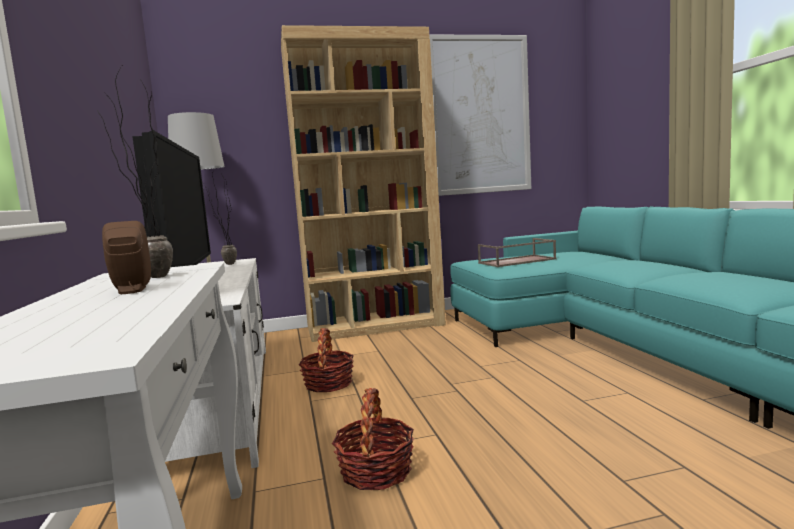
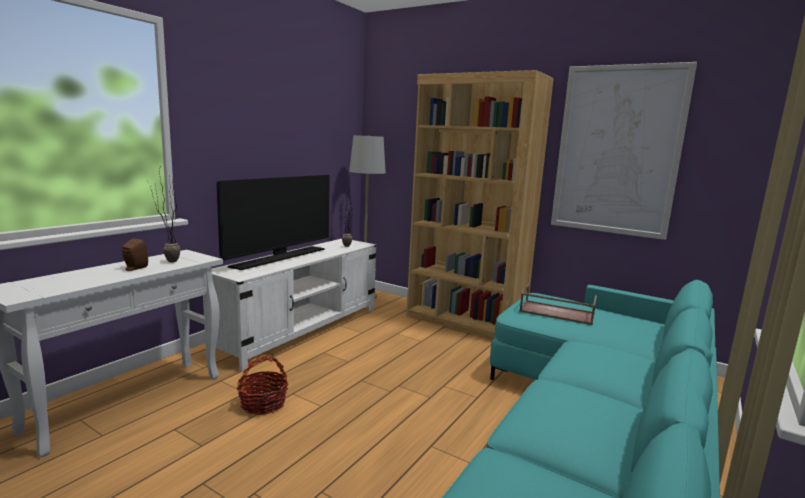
camera: 45 degrees right, 5 degrees up
basket [298,328,354,392] -> none

